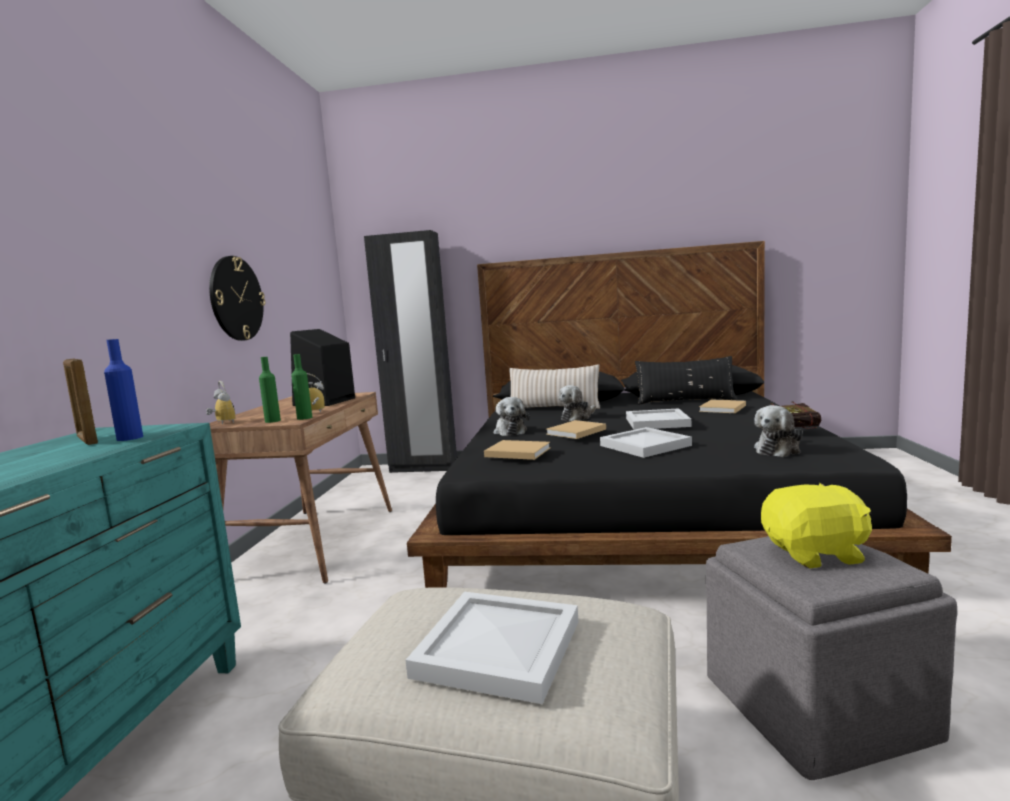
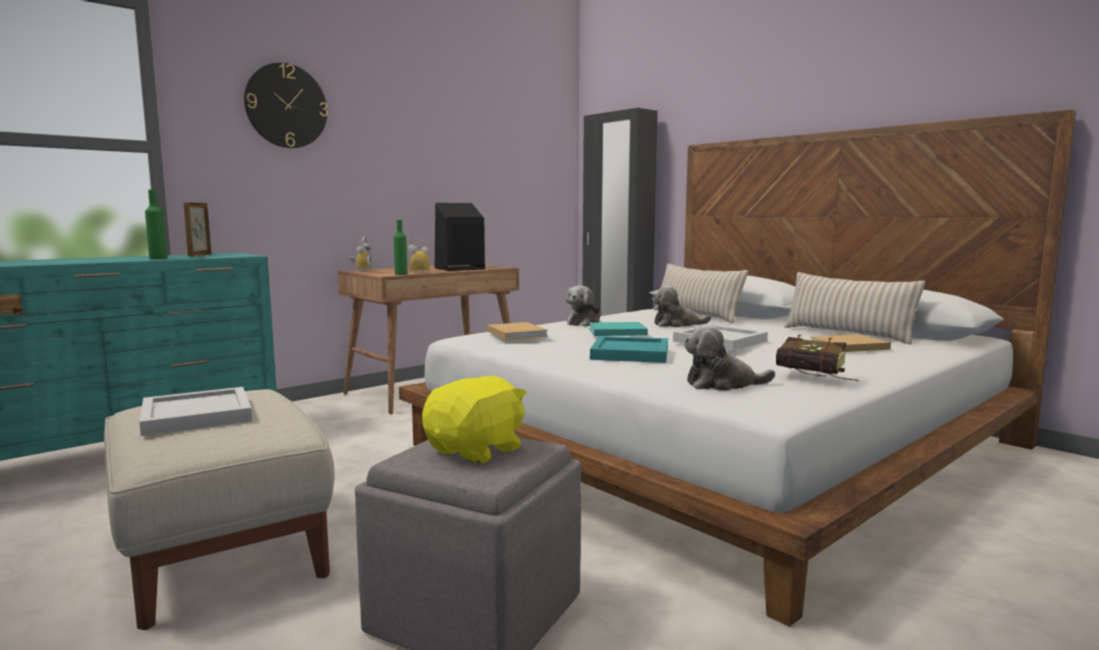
camera: 40 degrees right, 0 degrees up
blue bottle [104,339,143,441] -> none
wall clock [209,256,265,341] -> wall clock moved to [244,62,328,148]
green bottle [259,357,281,423] -> green bottle moved to [145,190,167,259]
black bed [407,241,952,588] -> white bed [399,109,1076,627]
beige book [546,420,606,439] -> turquoise book [589,322,648,336]
white tray [600,427,692,458] -> turquoise tray [590,336,668,363]
black pillow [635,356,737,405] -> beige pillow [784,272,926,345]
yellow plush toy [761,483,872,568] -> yellow plush toy turned 90 degrees counterclockwise [422,376,527,464]

